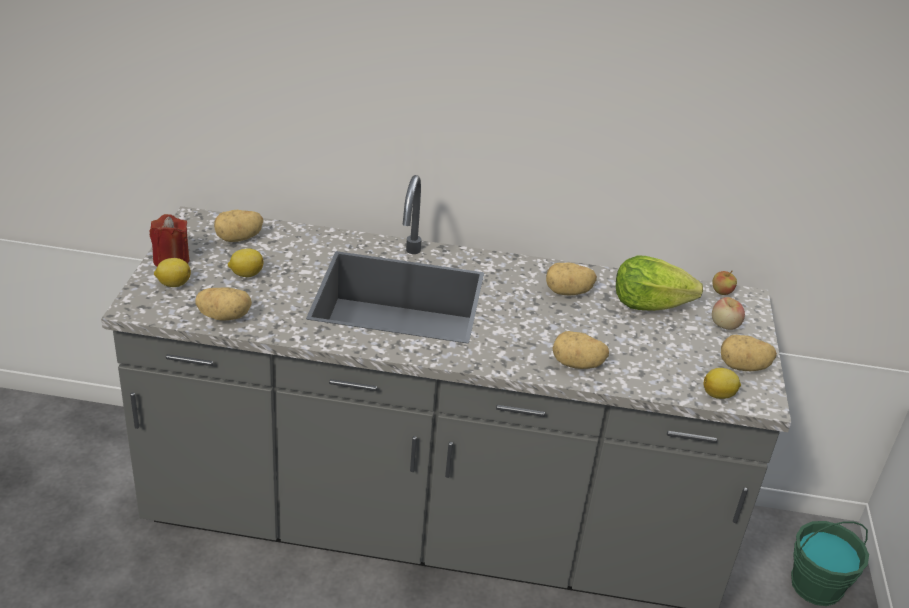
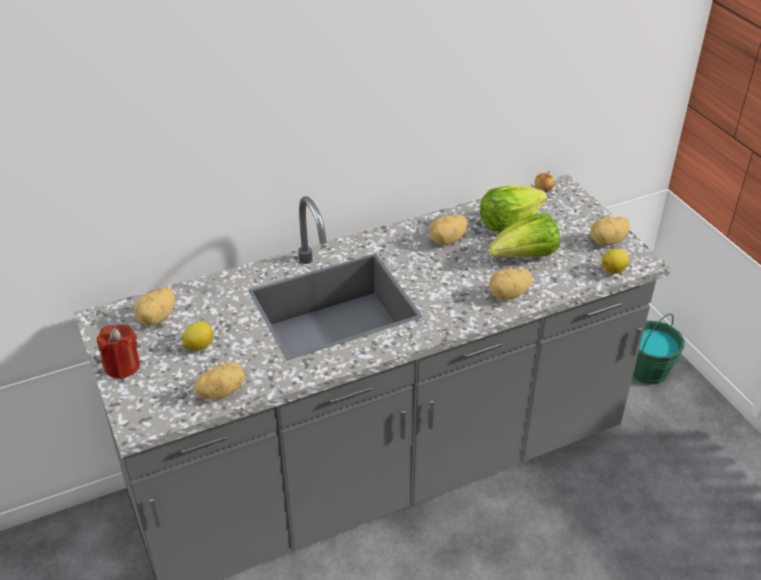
camera: 30 degrees left, 5 degrees up
lemon [154,258,191,287] -> none
apple [712,297,745,330] -> none
none -> lettuce [488,214,560,257]

